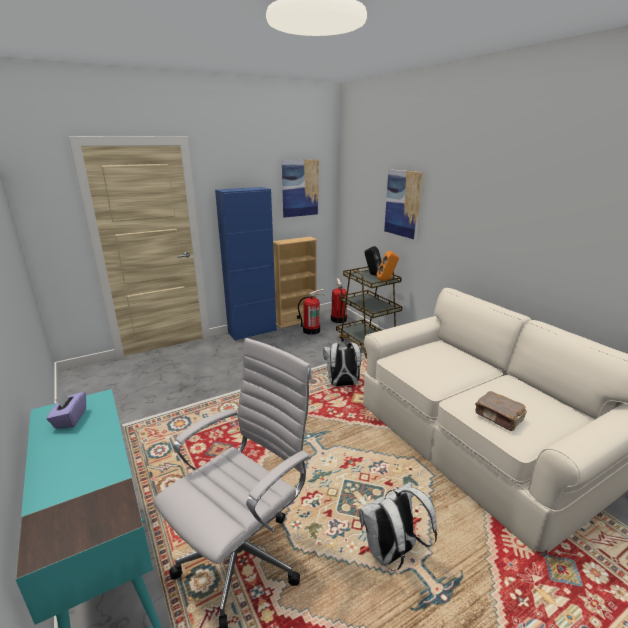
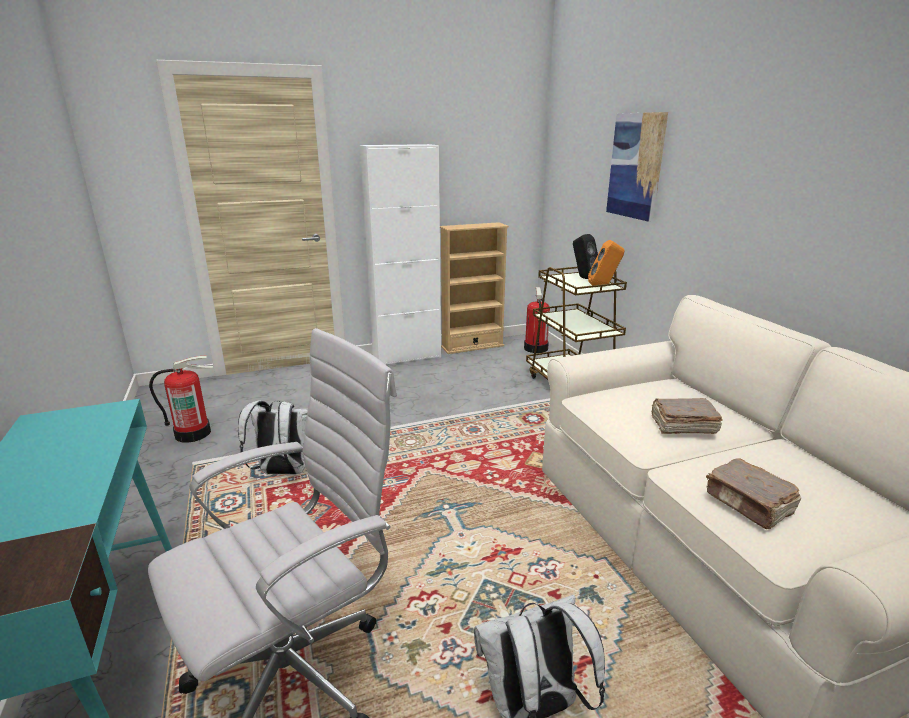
camera: 10 degrees right, 0 degrees up
purple tissue box [47,391,86,429] -> none
blue cabinet [215,187,277,341] -> white cabinet [360,144,441,364]
picture [282,159,319,218] -> none
fire extinguisher [298,289,325,335] -> fire extinguisher moved to [149,356,213,443]
white backpack [323,342,361,386] -> white backpack moved to [238,400,308,474]
none -> brown book [651,398,723,434]

